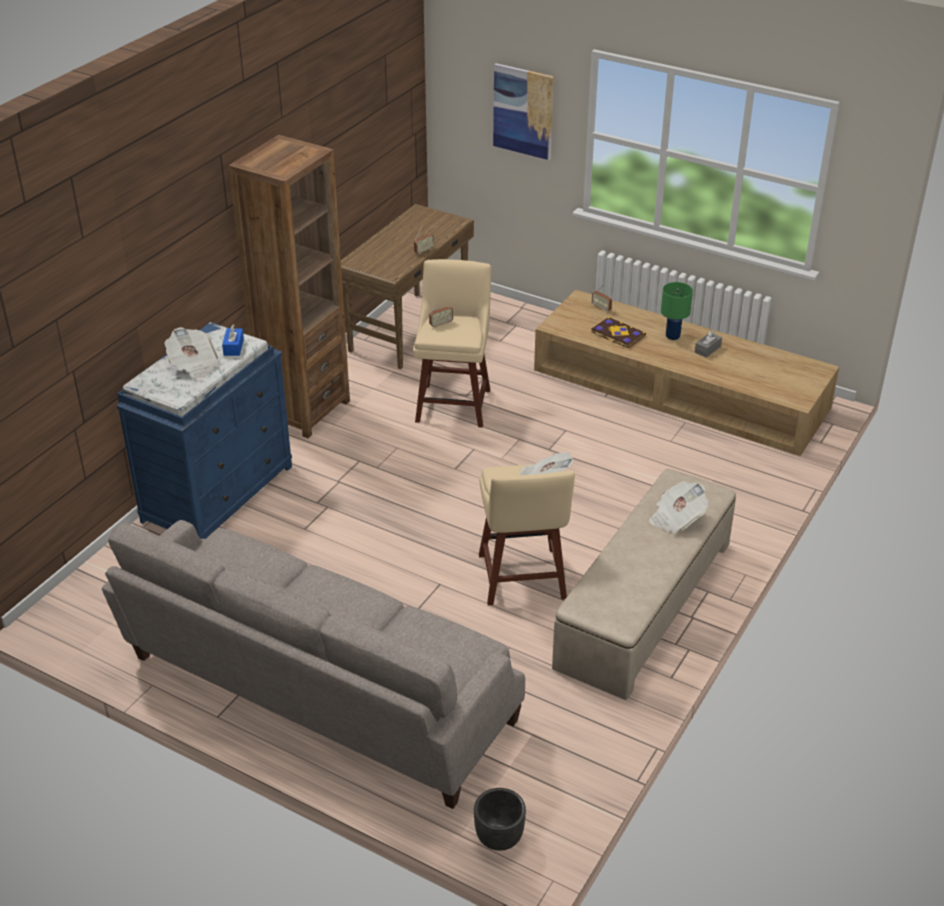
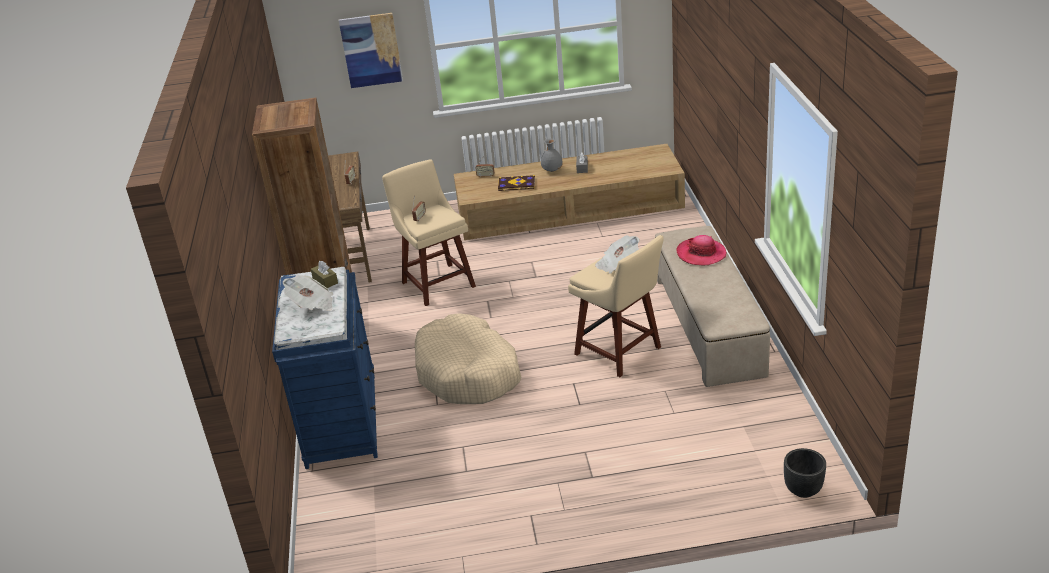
camera: 35 degrees left, 5 degrees down
grey sofa [102,520,525,809] -> none
blue tissue box [222,324,244,356] -> brown tissue box [311,261,338,288]
newspaper [649,481,708,534] -> hat [676,235,726,265]
green table lamp [661,282,693,340] -> grey vase [541,139,563,172]
none -> beige dog bed [415,313,521,404]

